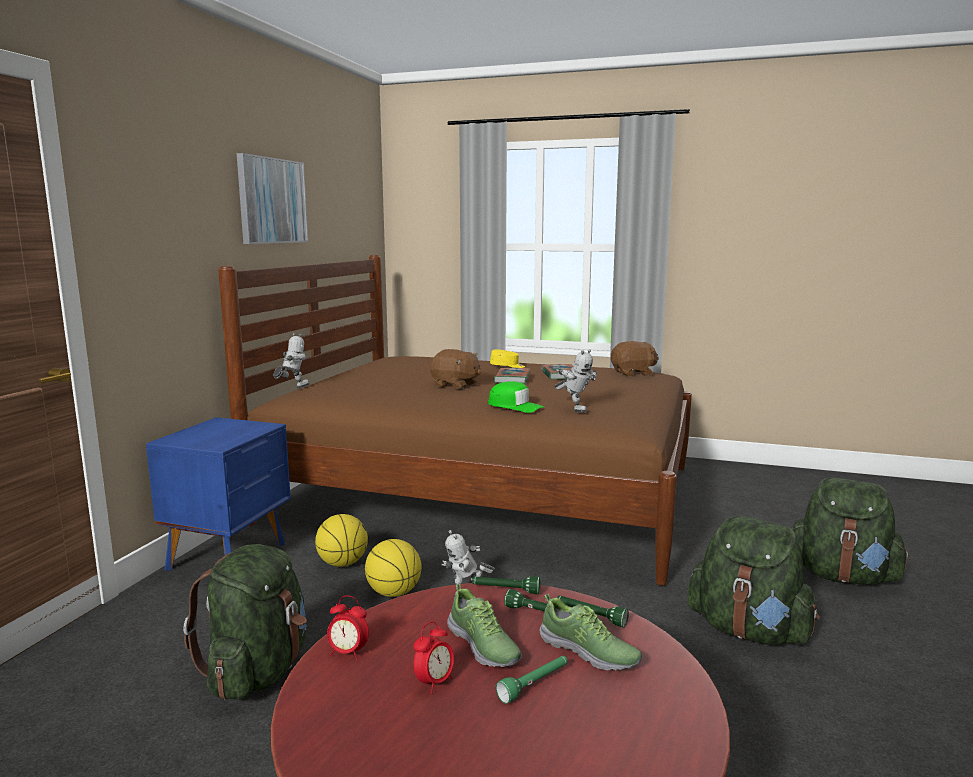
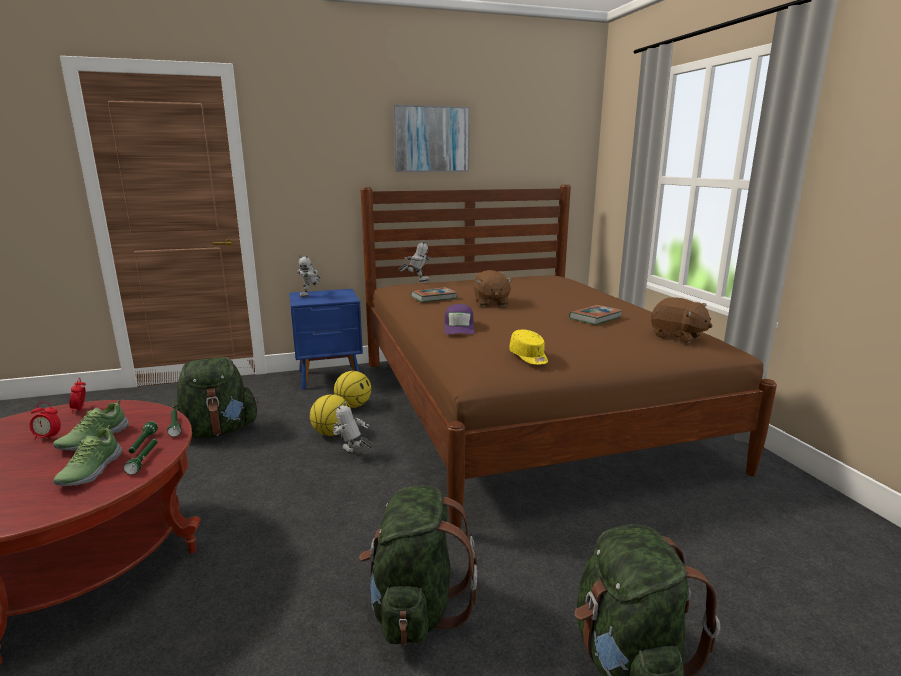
camera: 55 degrees right, 5 degrees up
green cap [488,381,544,413] -> purple cap [444,304,475,334]
yellow cap [490,349,525,368] -> yellow cap moved to [509,330,548,365]
book [494,368,530,384] -> book moved to [411,287,457,302]
green flashlight [495,656,568,704] -> none
toy robot [554,349,597,413] -> toy robot moved to [297,255,321,297]

